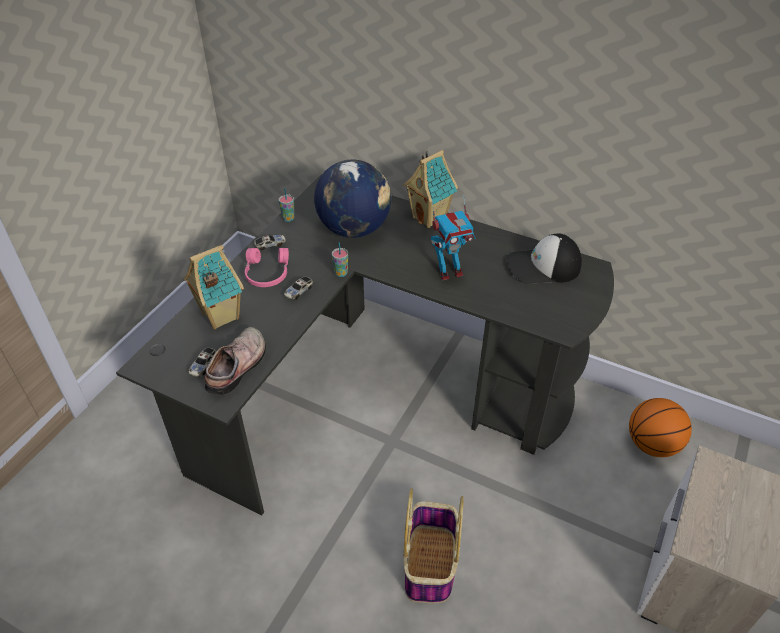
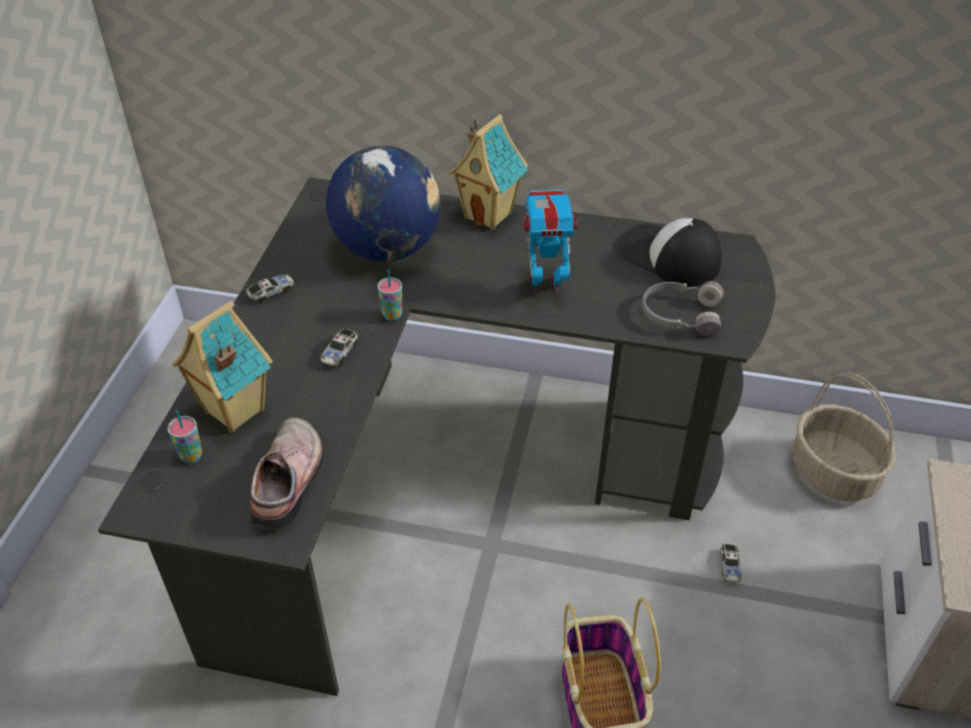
camera: 15 degrees left, 0 degrees up
toy car [188,348,216,377] -> toy car moved to [720,544,741,582]
pink headphones [245,248,289,287] -> none
cup [279,188,295,222] -> cup moved to [167,410,202,464]
toy robot [431,194,476,280] -> toy robot turned 150 degrees counterclockwise [523,190,579,297]
cap [507,234,582,284] -> cap turned 60 degrees clockwise [619,218,722,287]
basketball [629,398,692,457] -> basket [793,372,896,501]
none -> grey headphones [642,281,724,336]

